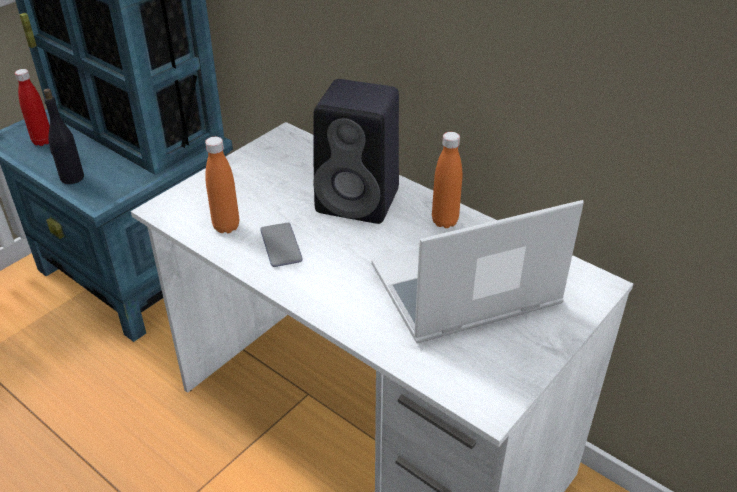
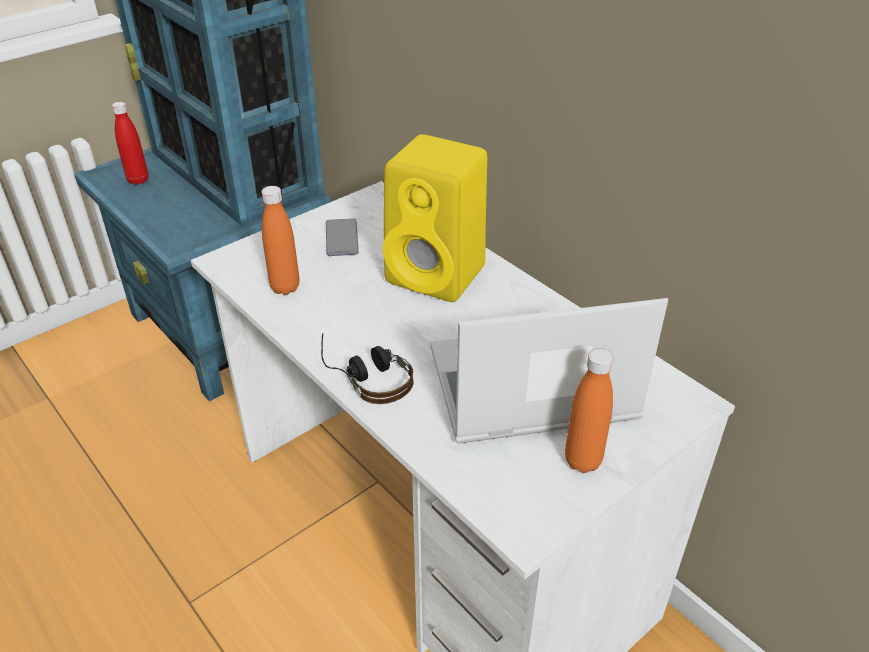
camera: 10 degrees right, 0 degrees up
black bottle [43,89,84,184] -> none
phone [260,222,303,267] -> phone moved to [326,218,359,256]
black speaker [313,79,399,224] -> yellow speaker [383,134,487,302]
orange bottle [432,132,462,228] -> orange bottle moved to [565,348,614,473]
none -> headphones [321,333,414,404]

